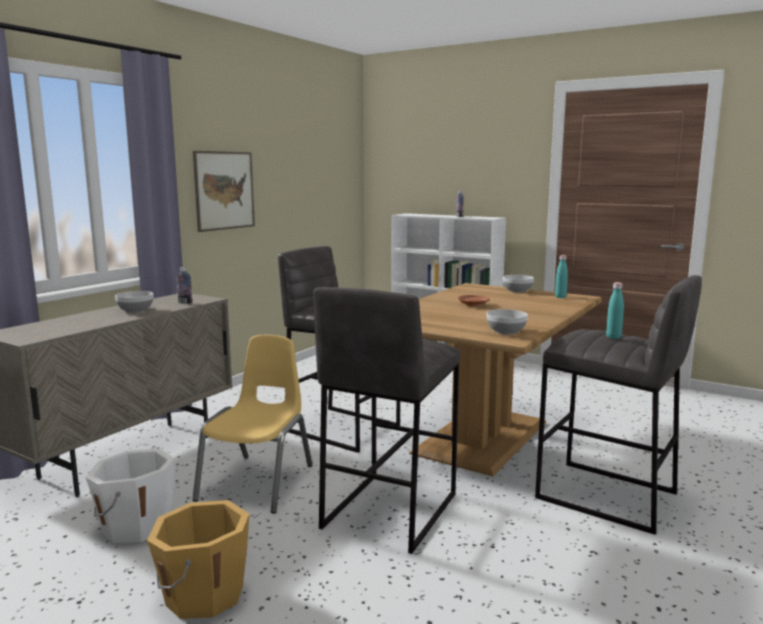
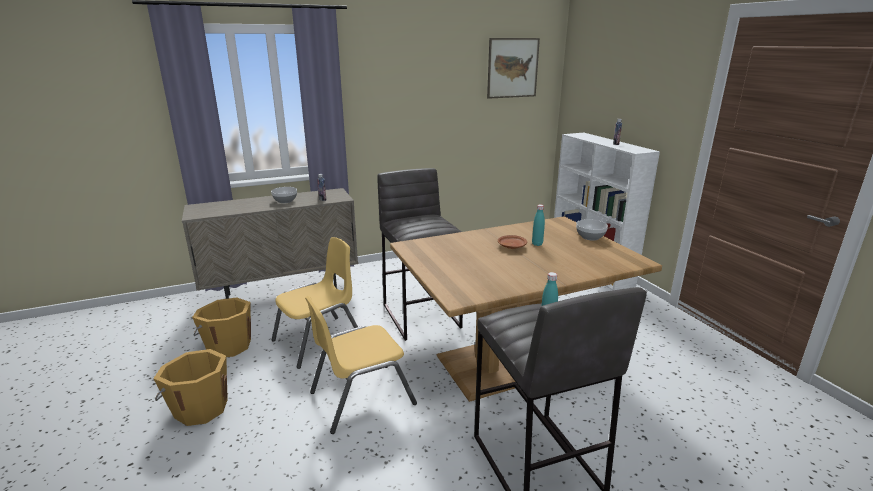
camera: 35 degrees right, 10 degrees up
white bucket [85,449,175,543] -> orange bucket [192,298,251,357]
picture [193,151,255,232] -> picture moved to [487,38,540,99]
grey stool [313,287,460,554] -> yellow chair [305,296,417,434]
bowl [486,309,528,335] -> none
turquoise bottle [555,255,568,298] -> turquoise bottle moved to [532,204,545,246]

